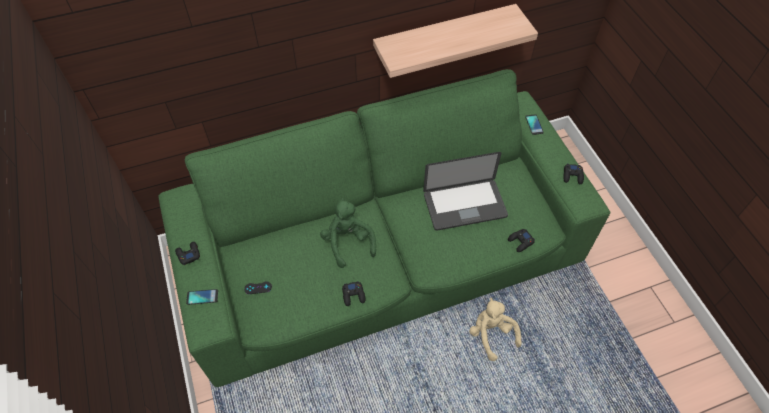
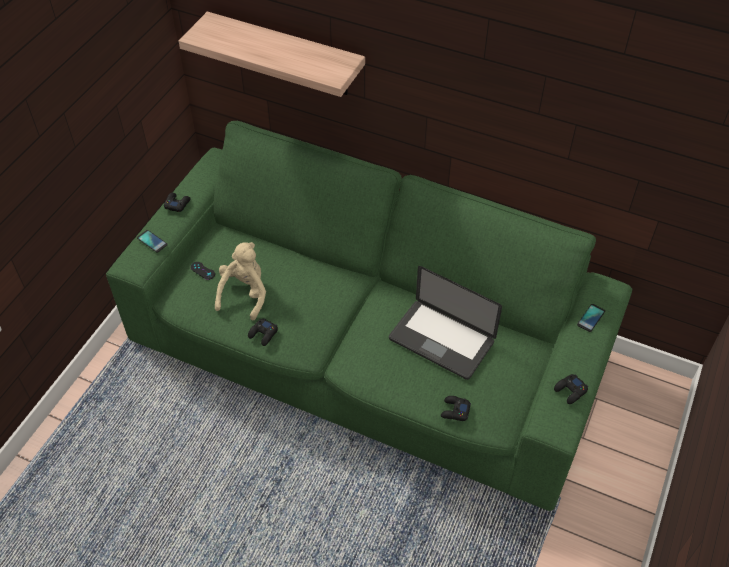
camera: 45 degrees right, 5 degrees down
green plush toy [320,198,376,268] -> none
shelf [373,4,538,78] -> shelf moved to [179,11,365,97]
beige plush toy [469,298,522,361] -> beige plush toy moved to [215,242,266,321]

